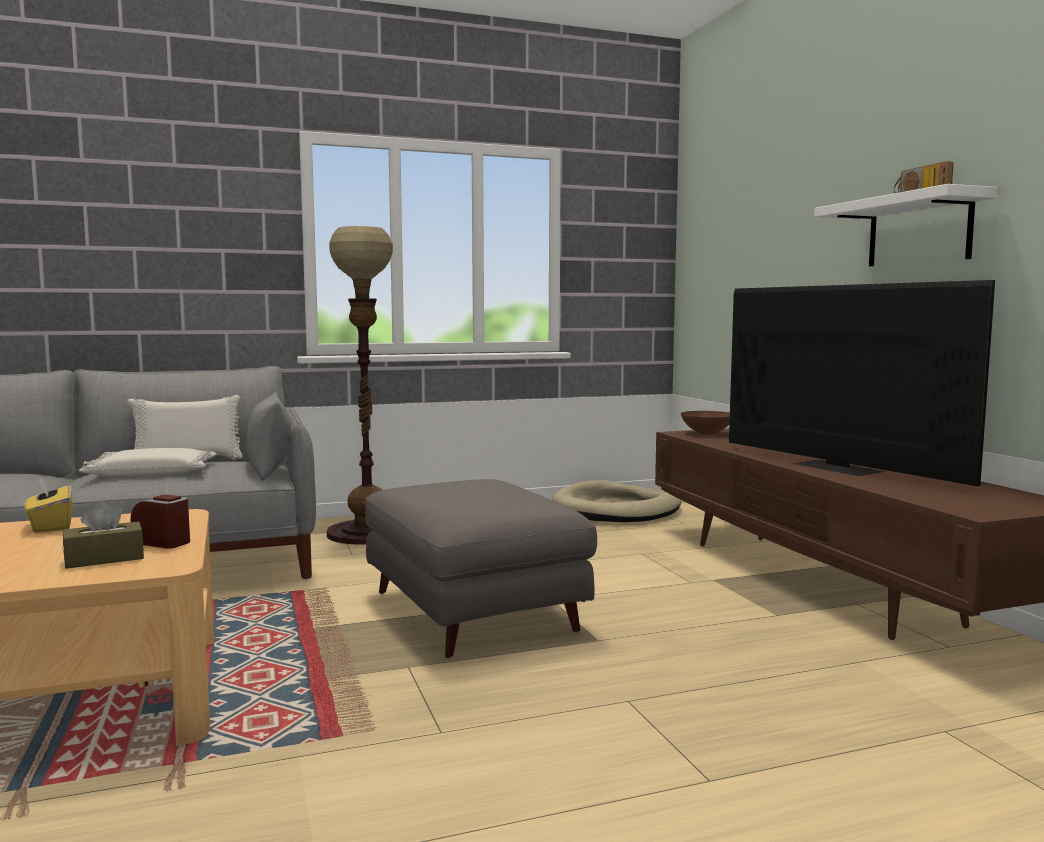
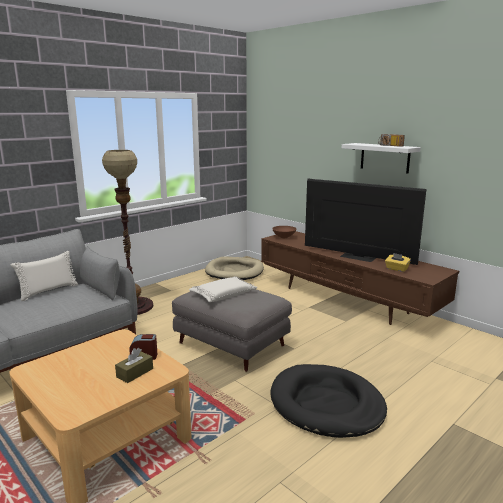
camera: 25 degrees left, 10 degrees up
yellow tissue box [25,477,72,533] -> yellow tissue box moved to [385,253,411,272]
white pillow [79,448,217,476] -> white pillow moved to [189,276,257,302]
none -> black dog bed [270,364,387,438]

